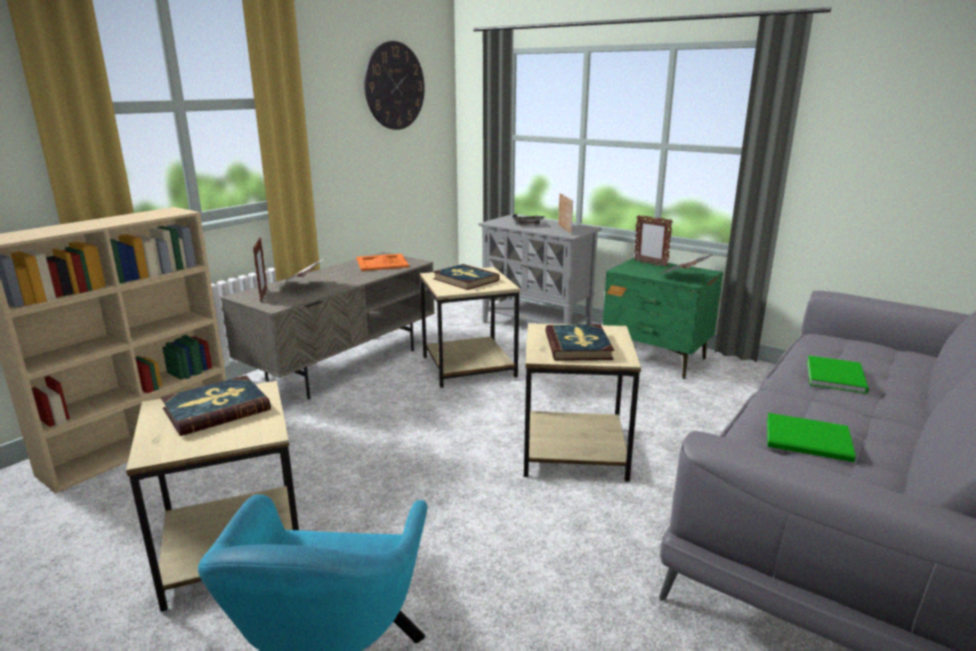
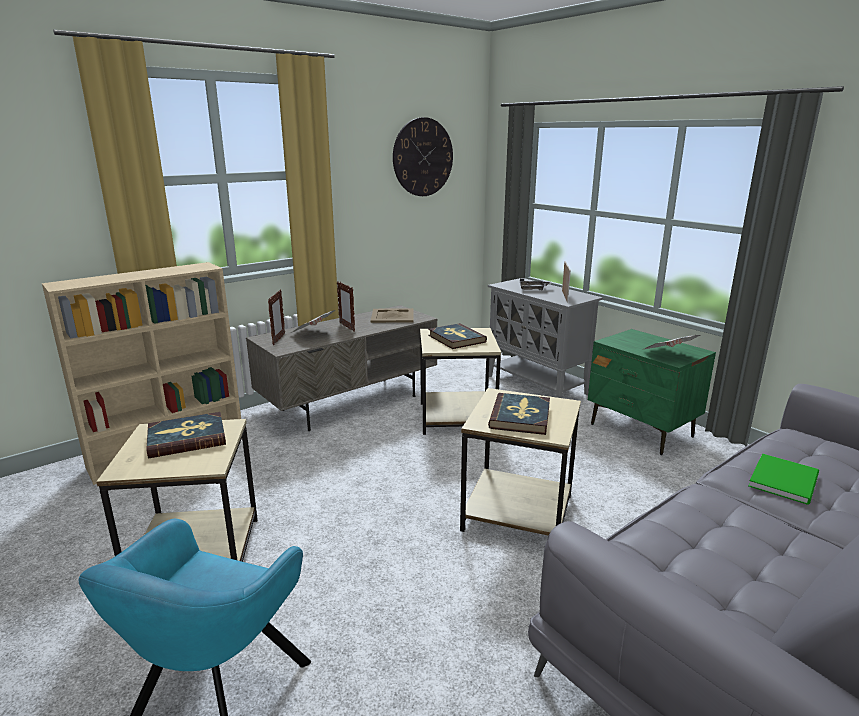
camera: 15 degrees right, 0 degrees up
orange tray [356,254,409,271] -> beige tray [371,308,414,323]
picture frame [634,215,673,267] -> picture frame moved to [337,281,355,332]
green book [767,413,856,462] -> none

